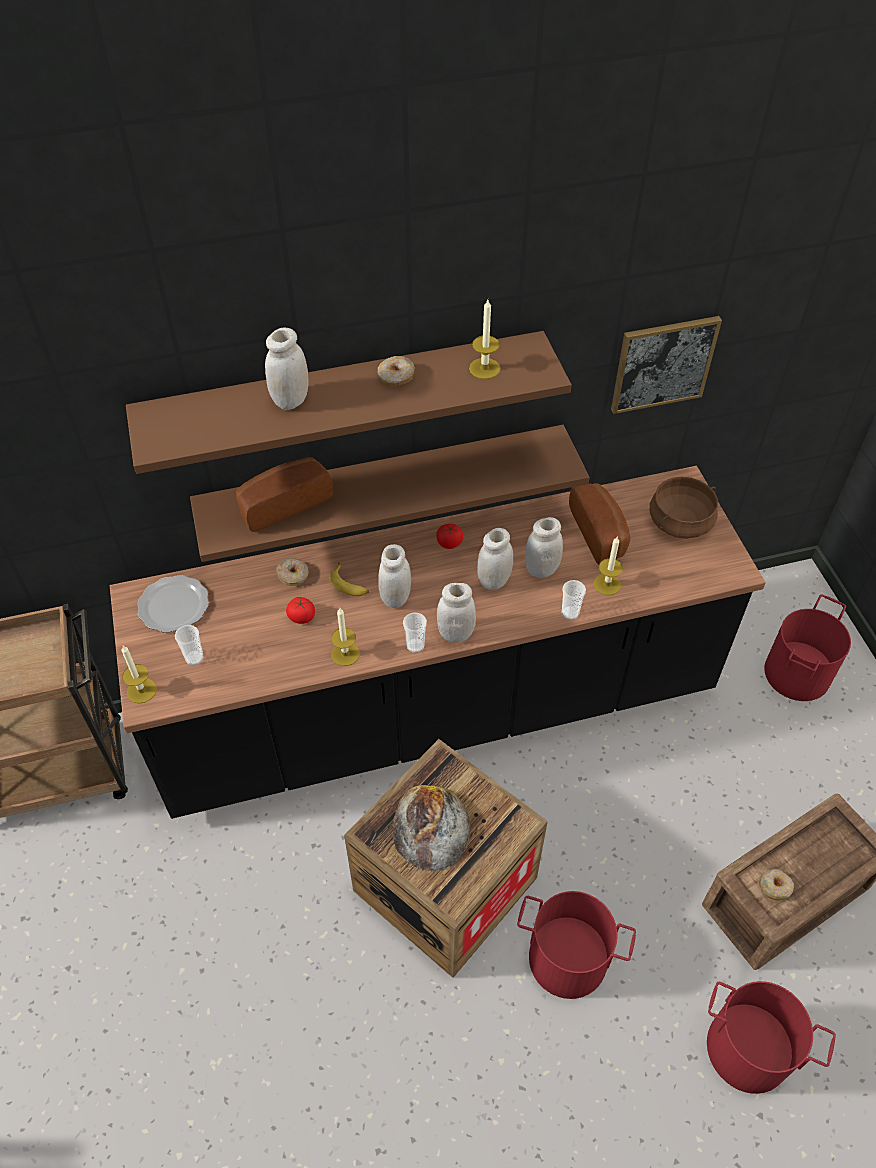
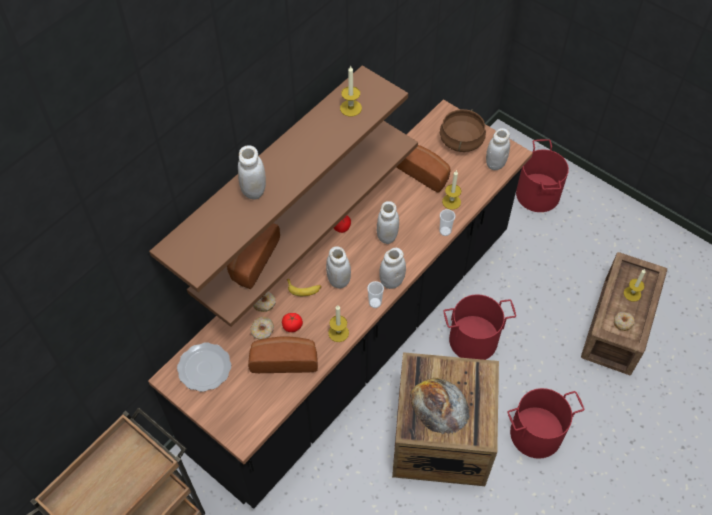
camera: 35 degrees left, 5 degrees up
candle [121,646,157,703] -> candle moved to [624,269,646,302]
cup [175,625,204,665] -> none
donut [378,356,415,386] -> donut moved to [250,317,274,340]
white jar [525,517,563,578] -> white jar moved to [486,128,510,170]
picture [611,316,722,414] -> none
red bucket [707,981,836,1094] -> red bucket moved to [444,294,516,360]
none -> bread [248,336,318,373]

